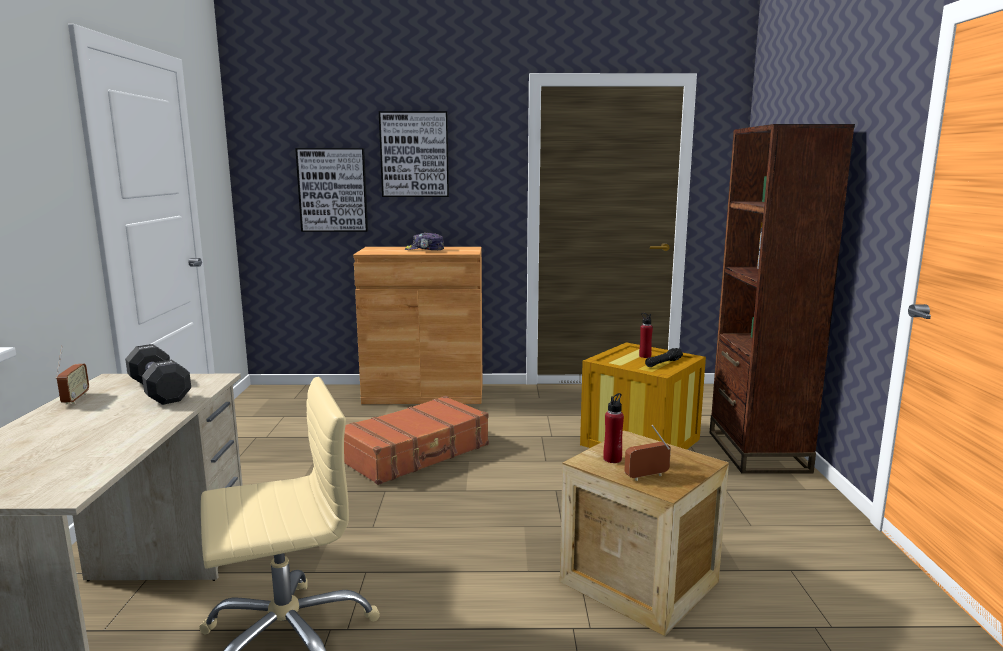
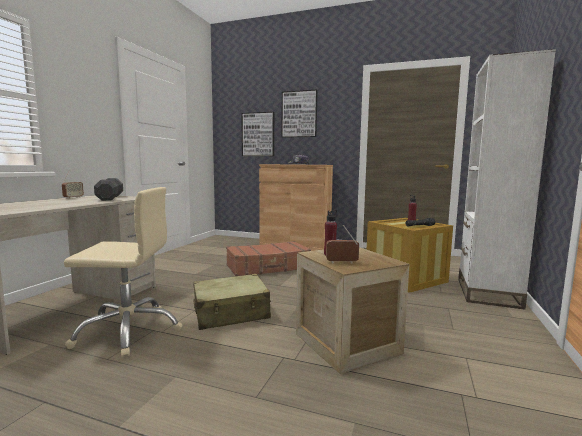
camera: 20 degrees right, 5 degrees down
brown bookcase [710,124,855,474] -> white bookcase [458,49,556,310]
none -> beige suitcase [193,274,271,330]

